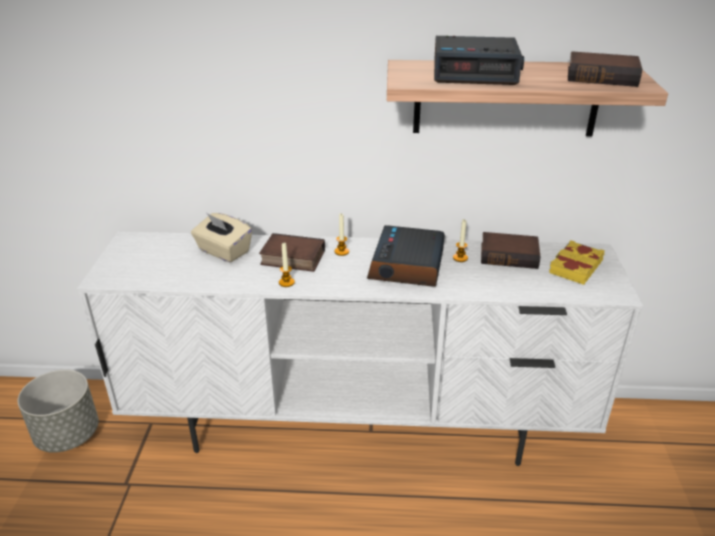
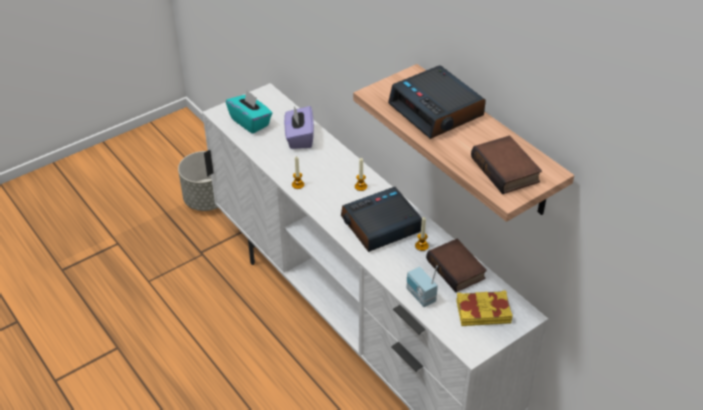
camera: 50 degrees right, 10 degrees up
beige tissue box [191,213,252,263] -> purple tissue box [284,106,314,149]
book [259,233,325,272] -> none
none -> turquoise tissue box [226,90,272,134]
none -> radio [407,266,438,307]

